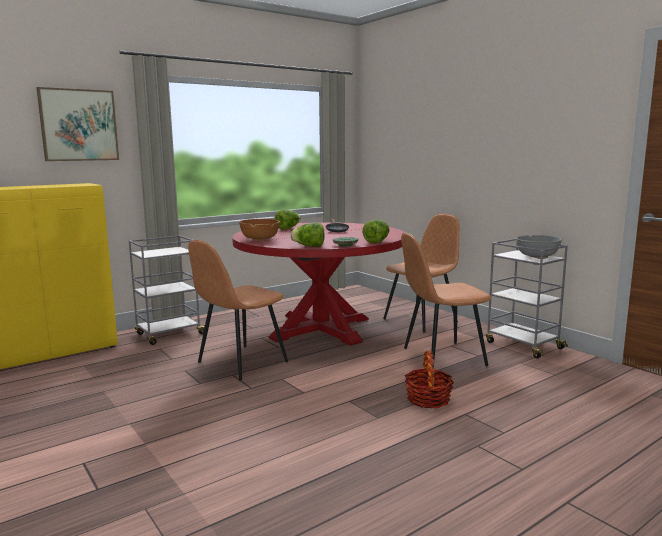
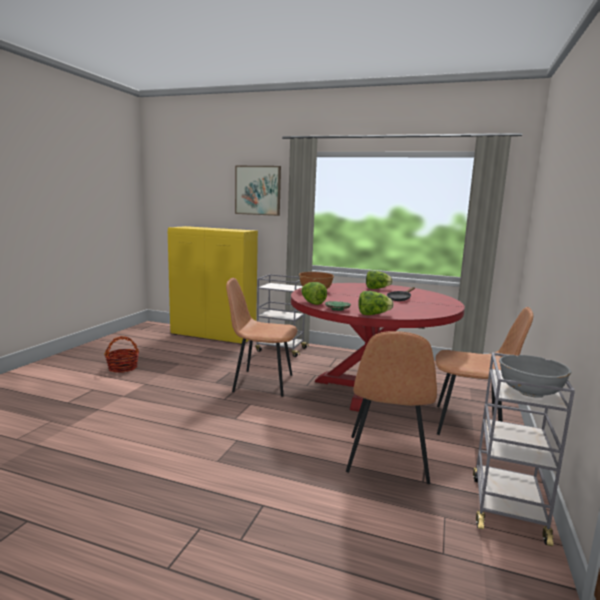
camera: 55 degrees right, 0 degrees up
brown chair [401,233,491,368] -> brown chair turned 120 degrees counterclockwise [346,331,437,484]
basket [405,351,454,408] -> basket moved to [104,336,139,373]

